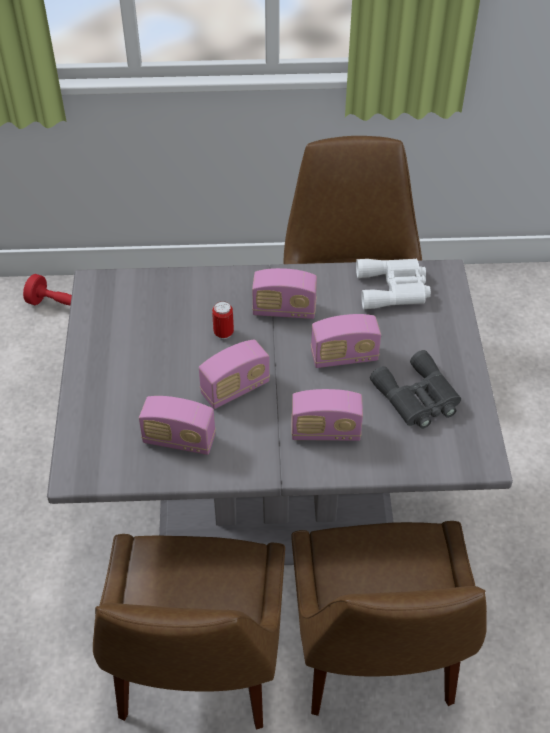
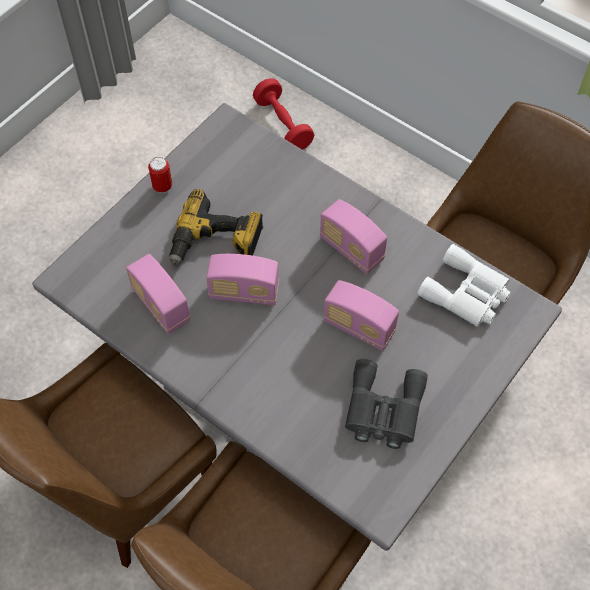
camera: 40 degrees right, 10 degrees up
can [212,301,234,339] -> can moved to [148,157,172,193]
radio [291,389,363,441] -> none
none -> power drill [170,189,263,265]

